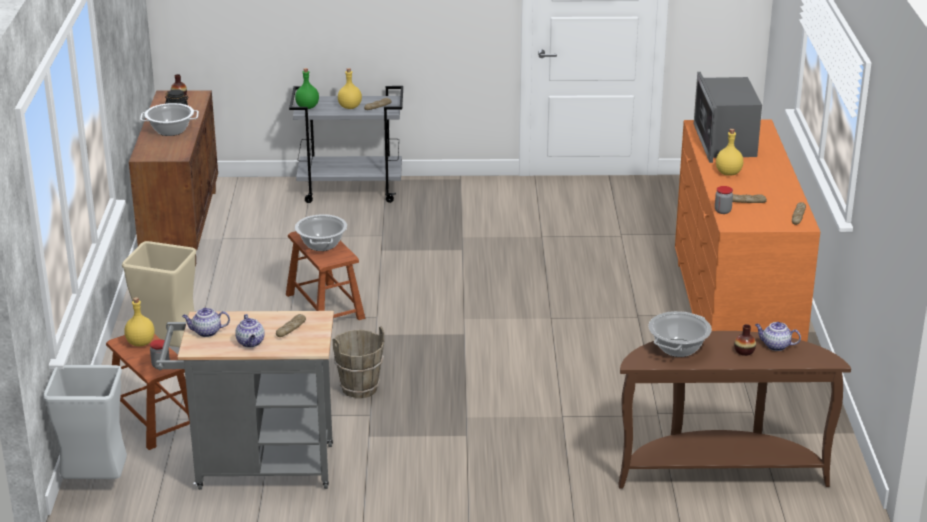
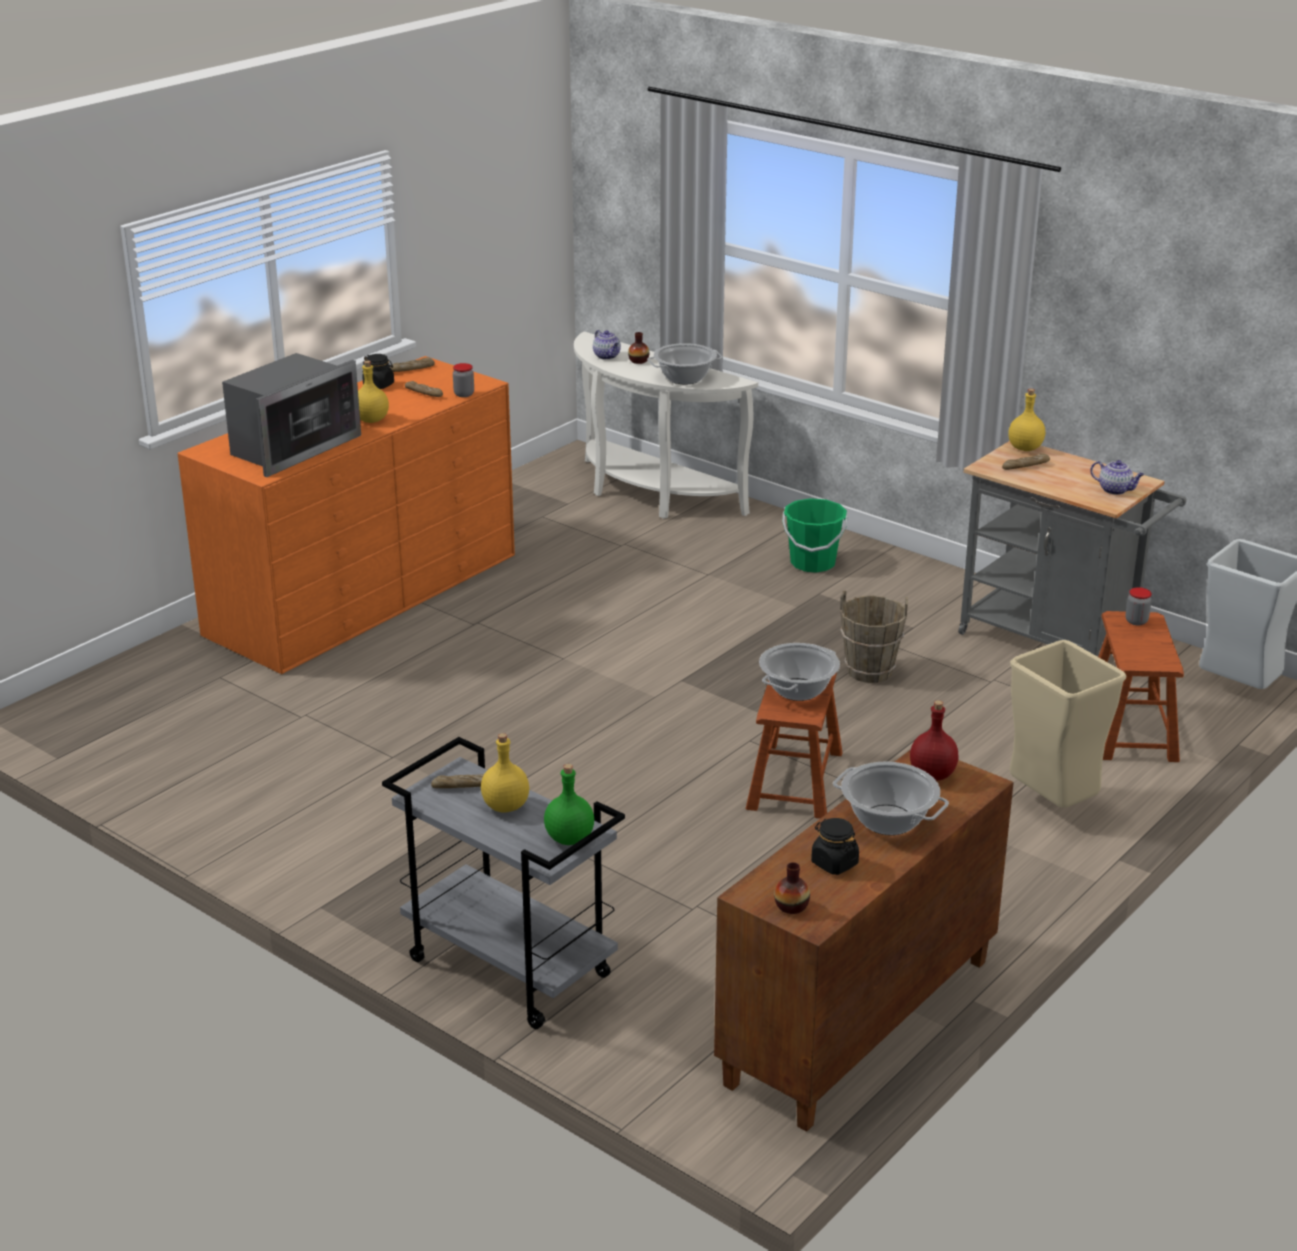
camera: 140 degrees left, 0 degrees up
yellow bottle [124,297,155,346] -> yellow bottle moved to [1008,389,1045,451]
teapot [235,314,265,348] -> none
brown console table [618,331,851,488] -> white console table [574,332,758,519]
none -> black jar [362,354,394,389]
none -> green bucket [782,498,848,573]
none -> red bottle [910,700,959,781]

